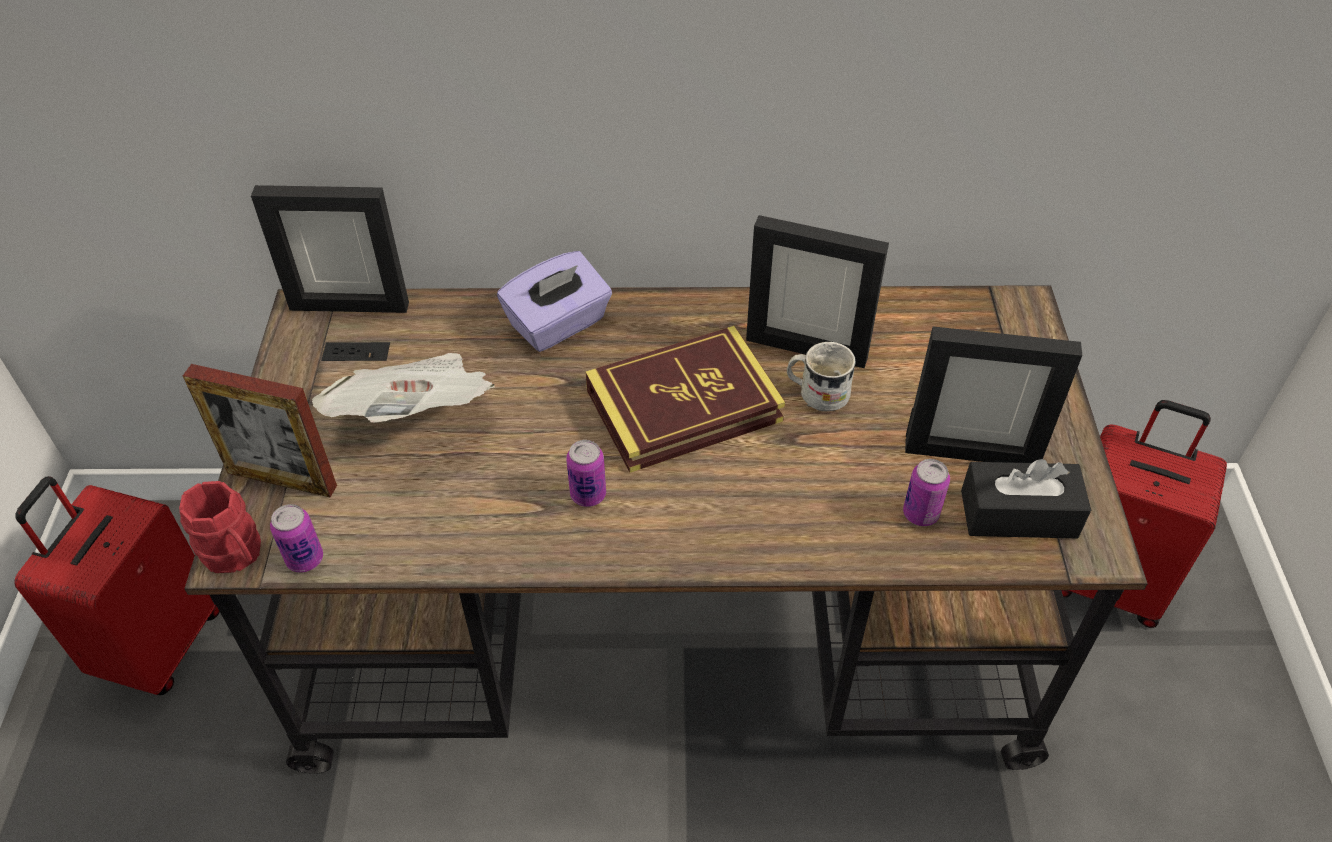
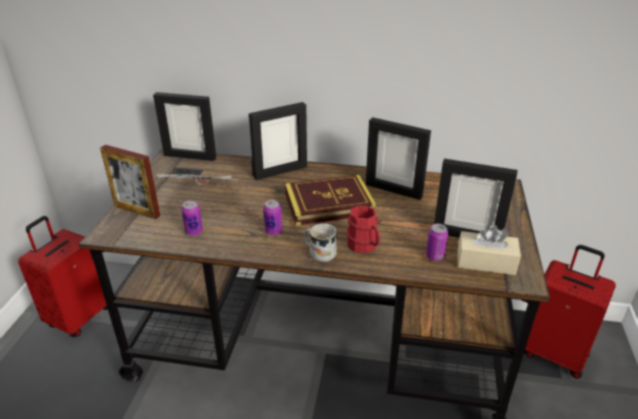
camera: 10 degrees right, 15 degrees down
red mug [179,481,261,573] -> red mug moved to [346,206,380,253]
can [270,504,323,573] -> can moved to [181,201,203,236]
purple tissue box [497,251,612,352] -> picture frame [249,102,307,180]
white mug [787,342,856,412] -> white mug moved to [303,223,337,262]
black tissue box [961,459,1091,539] -> beige tissue box [458,225,521,275]

